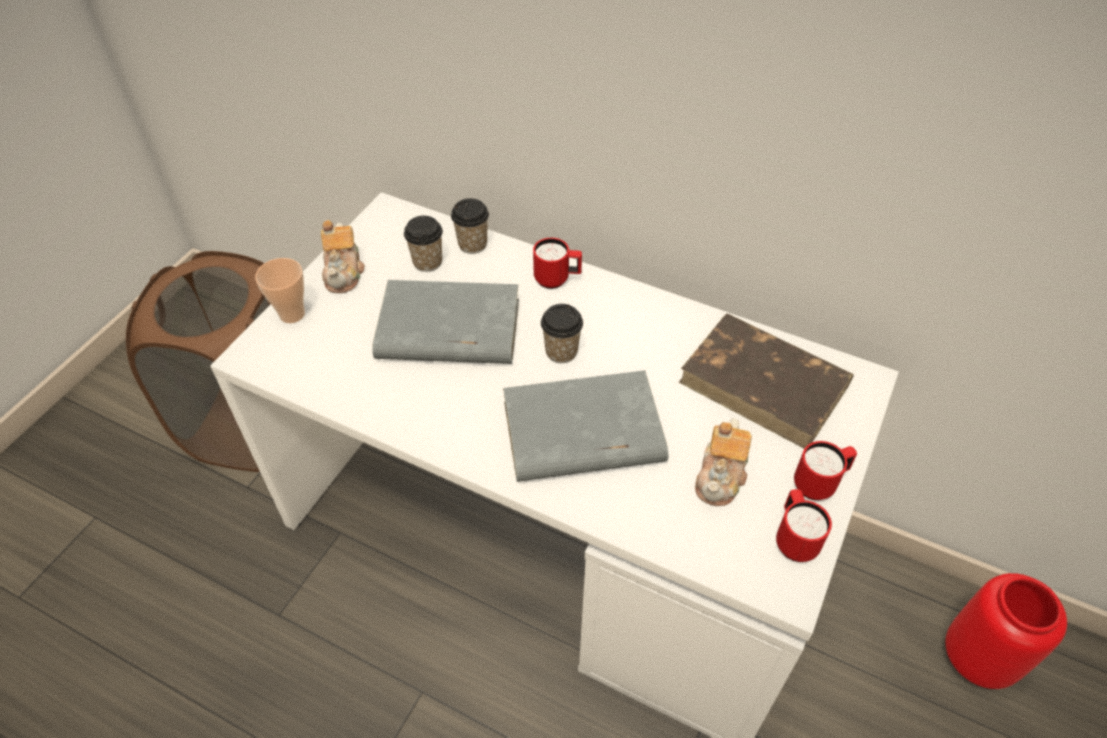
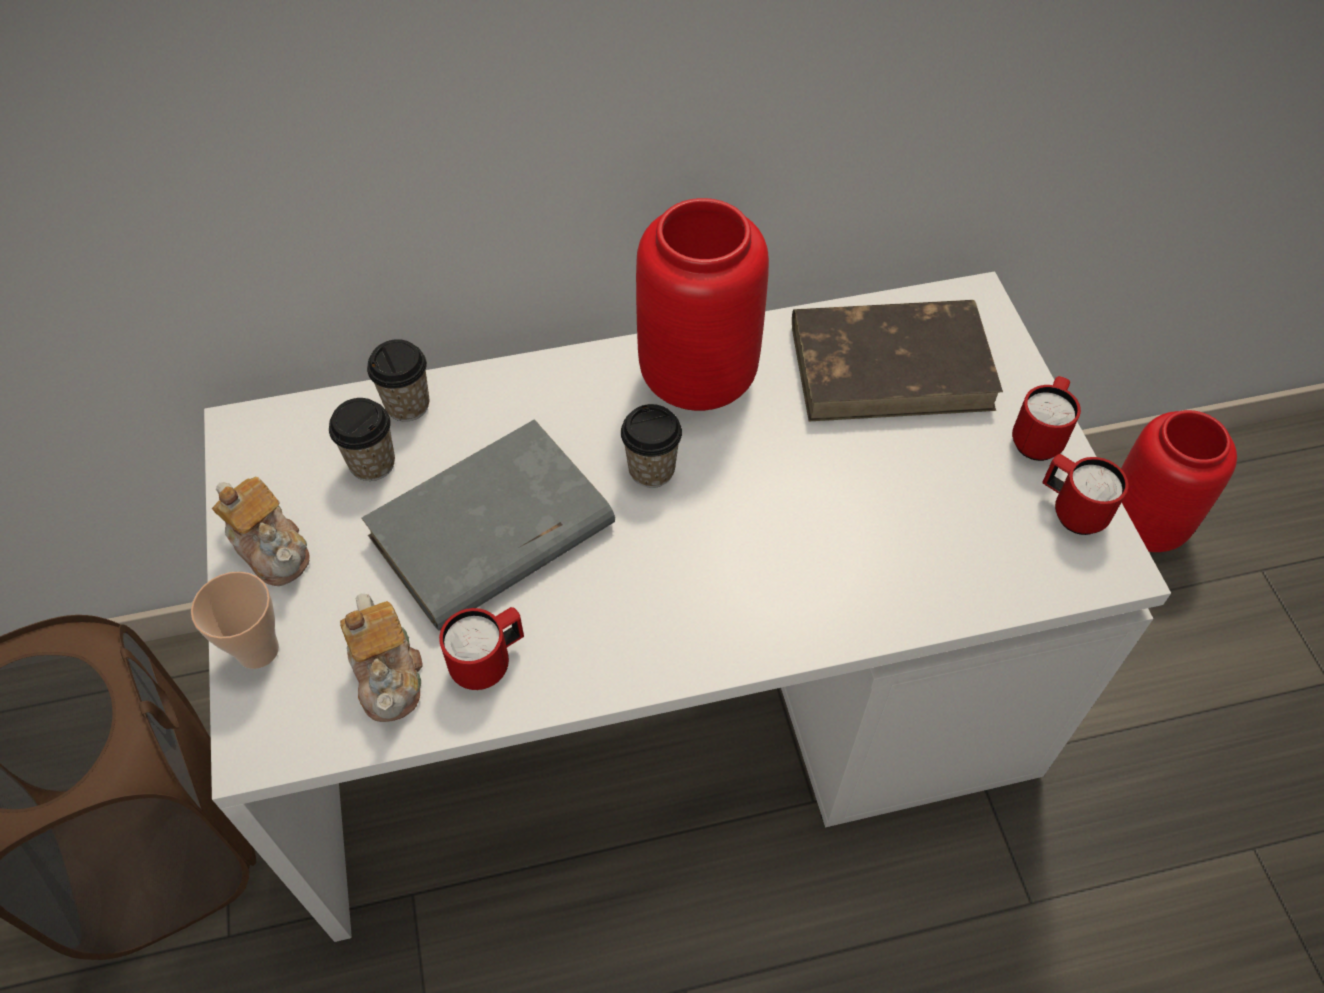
camera: 40 degrees left, 5 degrees up
grey book [503,370,668,482] -> none
red mug [533,238,582,289] -> red mug moved to [439,607,524,690]
teapot [695,418,752,506] -> teapot moved to [340,594,423,722]
none -> red vase [636,198,769,411]

